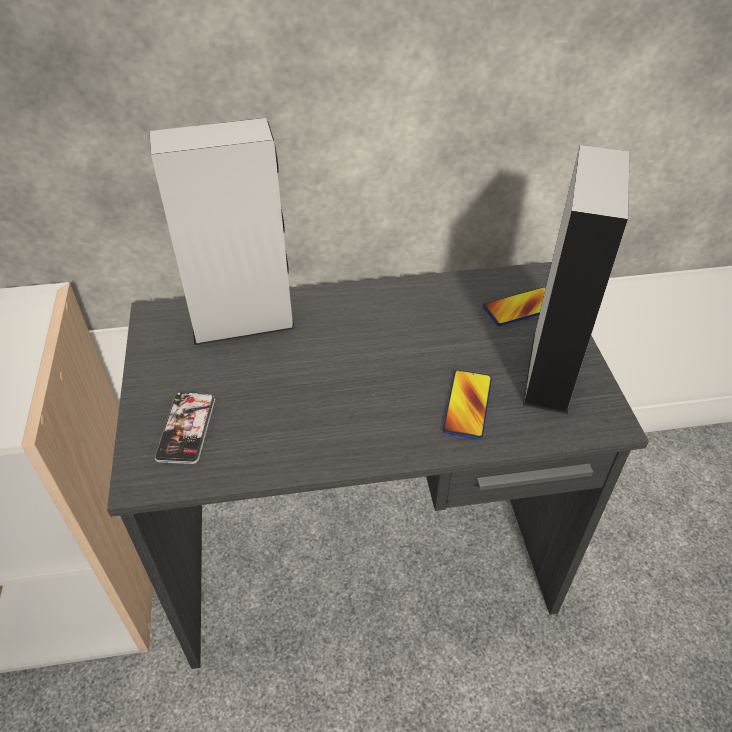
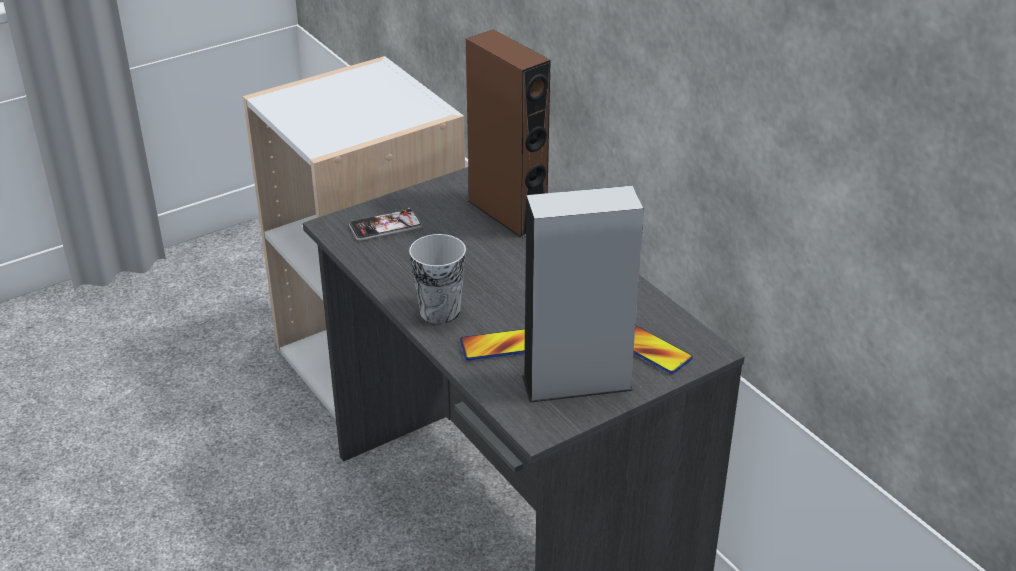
camera: 65 degrees right, 10 degrees down
grey speaker [149,118,295,345] -> brown speaker [466,29,551,238]
none -> cup [409,234,466,324]

